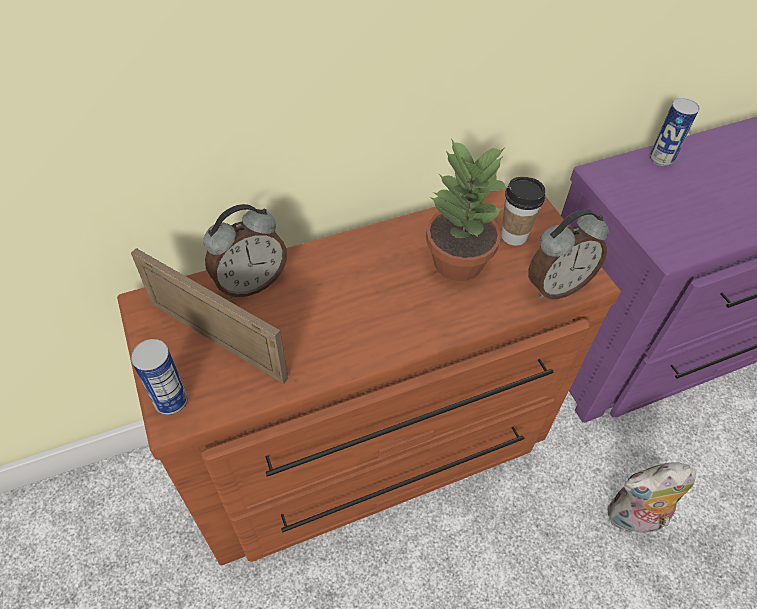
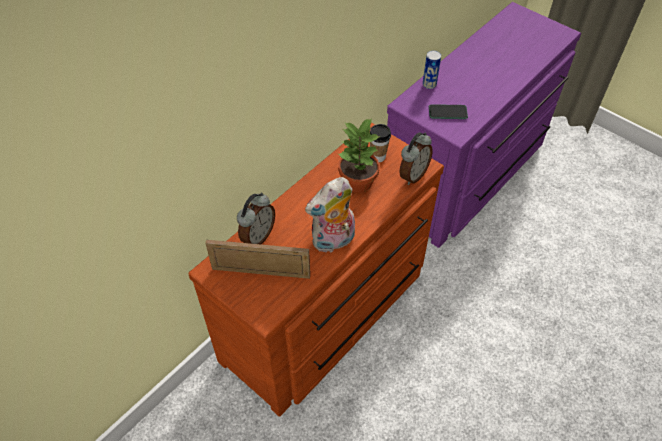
camera: 25 degrees left, 0 degrees up
can [131,339,188,415] -> none
plush toy [608,463,696,533] -> plush toy moved to [305,177,355,252]
none -> phone [429,104,468,119]

